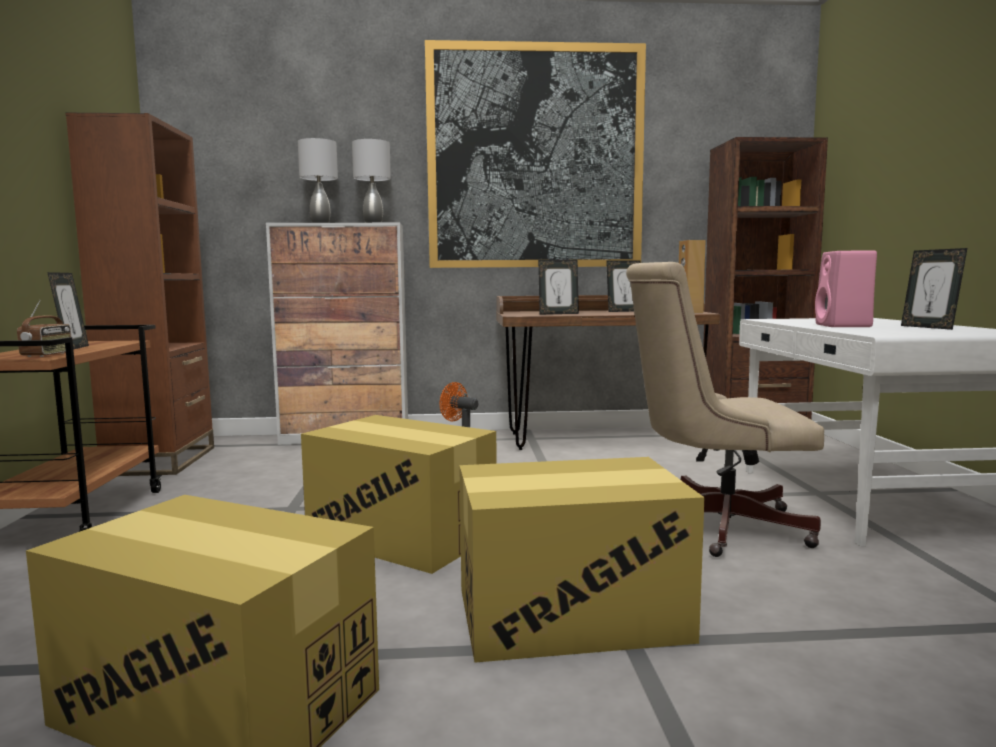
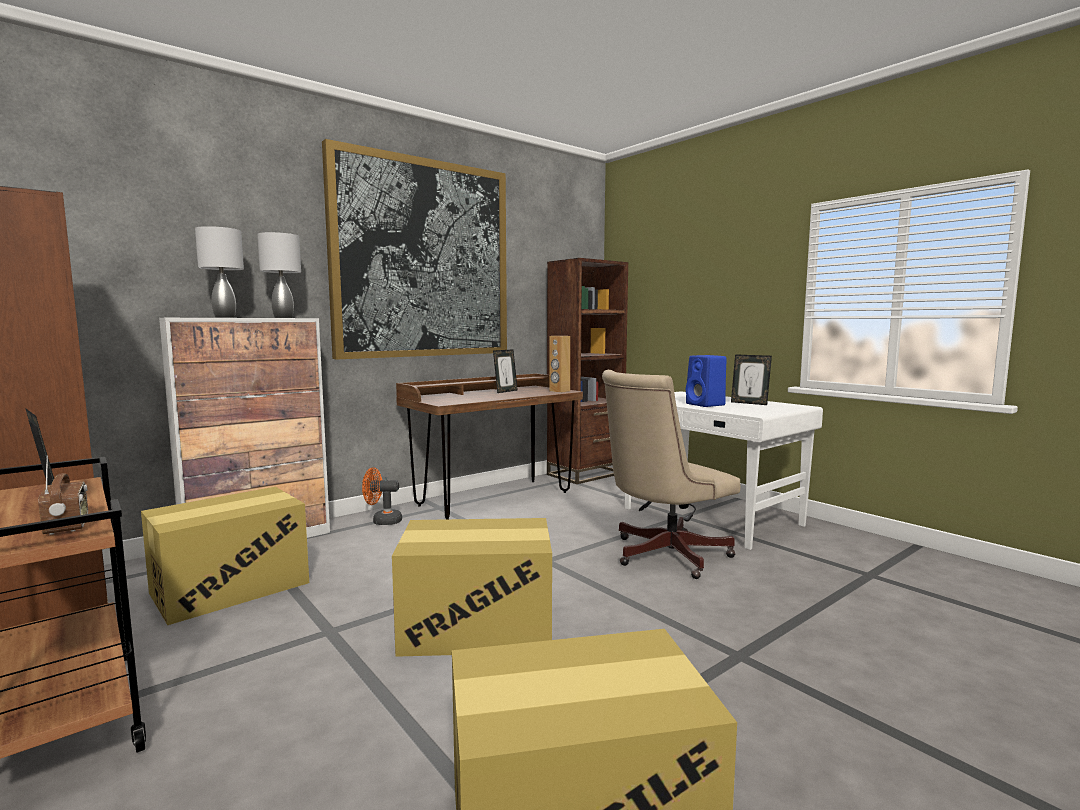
camera: 35 degrees left, 0 degrees up
cardboard box [459,457,704,663] -> cardboard box moved to [141,487,309,625]
picture frame [538,260,579,314] -> none
pink speaker [815,250,877,327] -> blue speaker [686,355,727,407]

